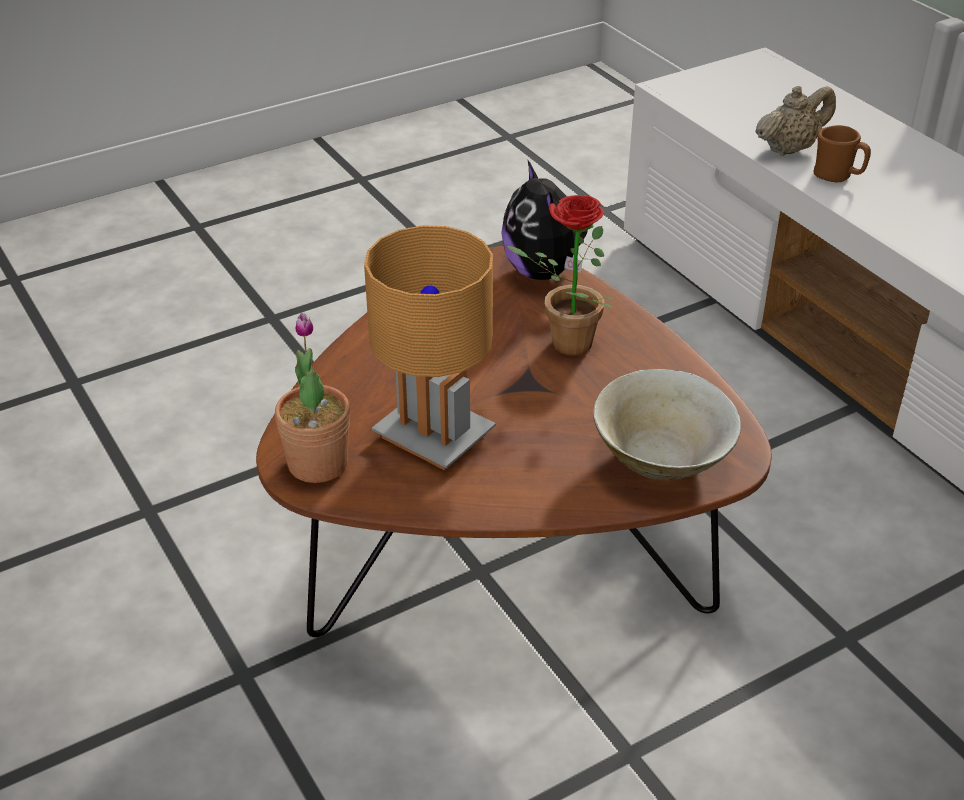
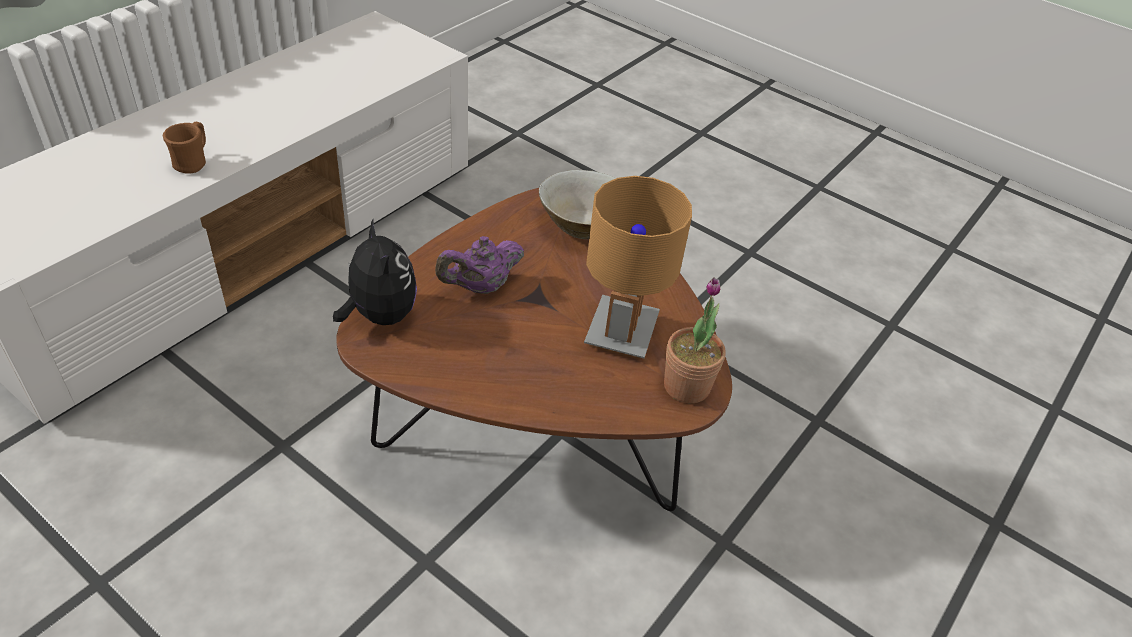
camera: 115 degrees left, 5 degrees up
plush toy [501,159,588,280] -> plush toy turned 75 degrees counterclockwise [333,219,417,325]
potted plant [507,195,613,356] -> purple teapot [435,236,524,294]
beige teapot [755,86,836,156] -> none

